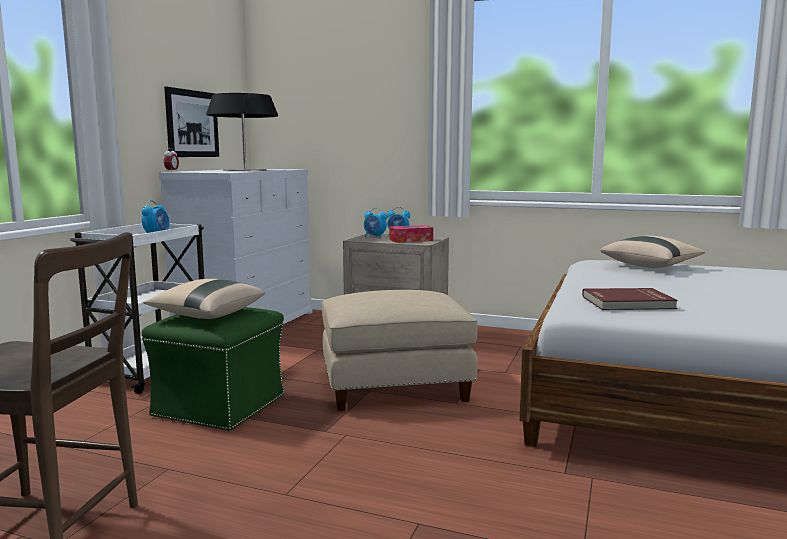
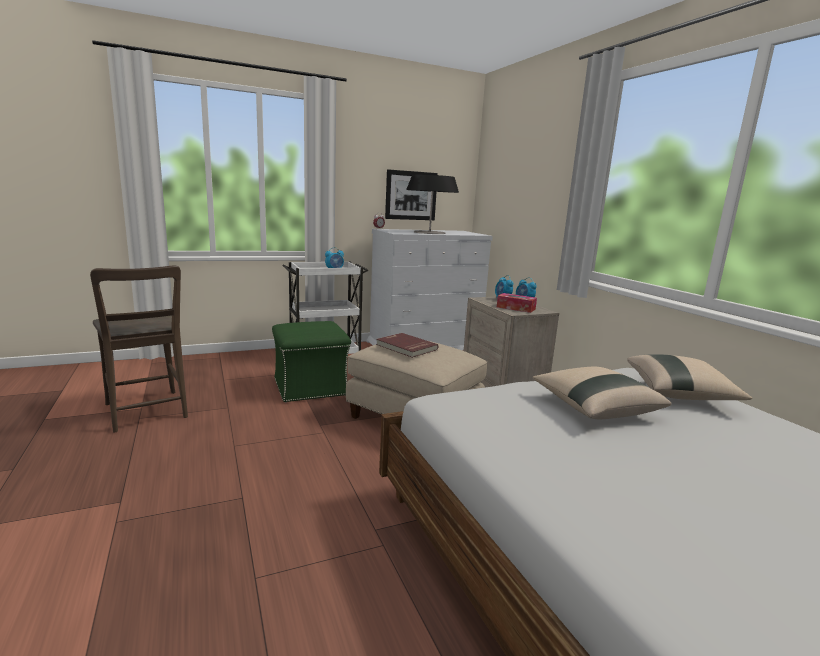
camera: 45 degrees right, 5 degrees up
beige pillow [143,279,265,319] -> beige pillow moved to [533,366,672,419]
red book [582,288,678,310] -> red book moved to [376,333,438,358]

